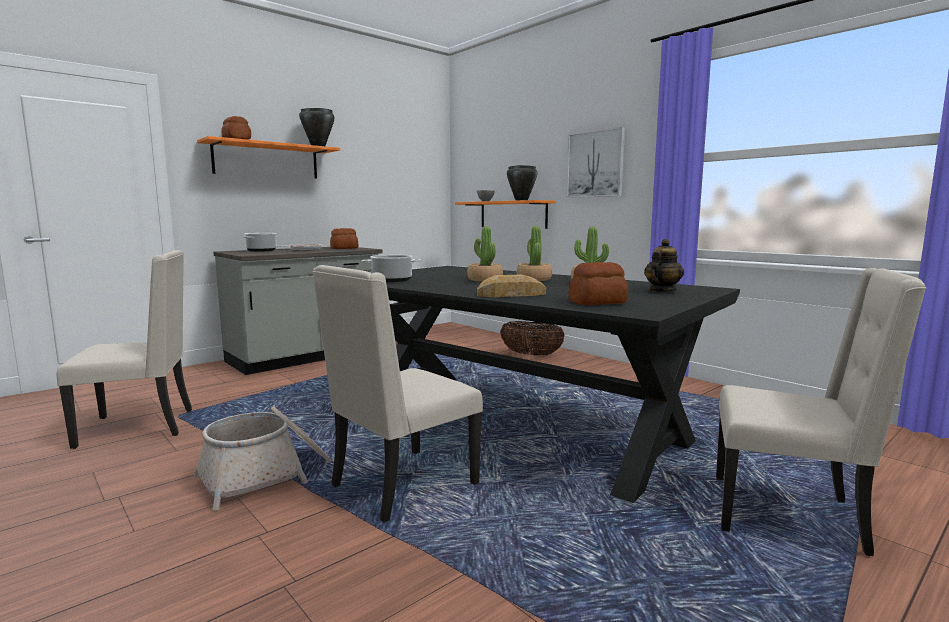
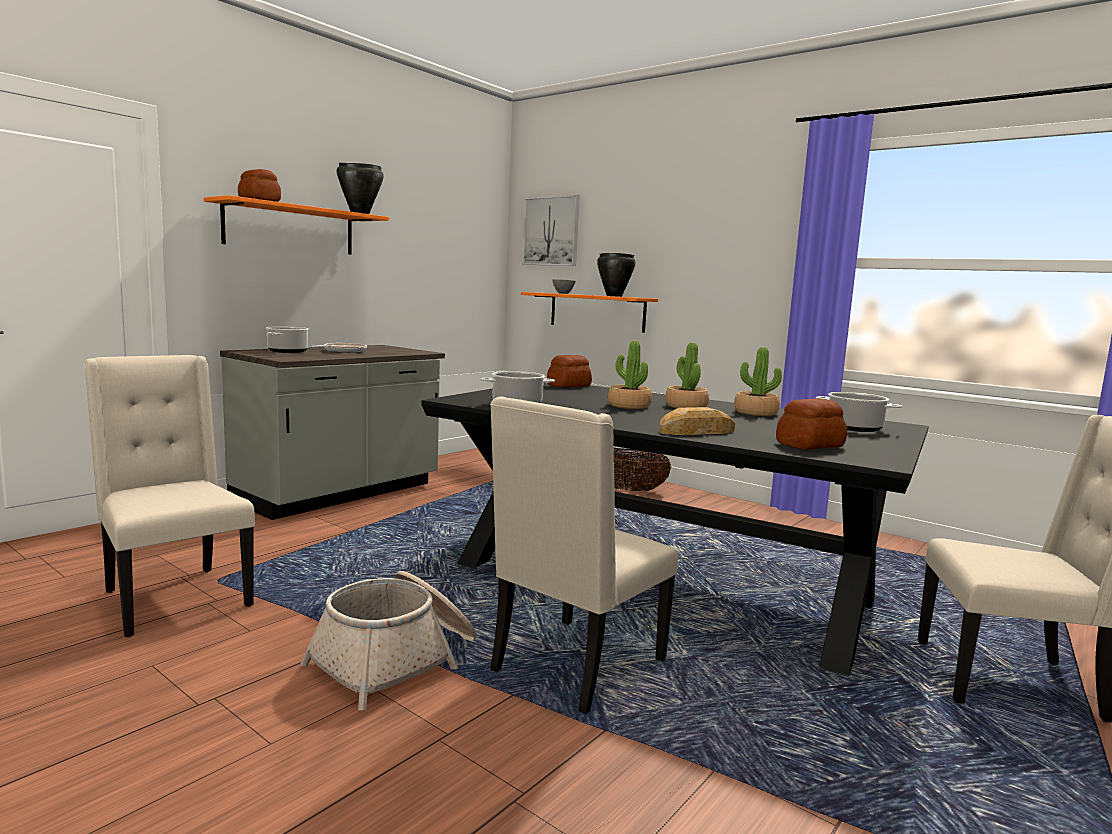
camera: 10 degrees left, 0 degrees up
beige chair [57,250,192,449] -> beige chair turned 105 degrees counterclockwise [84,355,255,637]
bread [330,228,358,249] -> bread moved to [547,355,592,388]
picture [566,127,625,198] -> picture moved to [522,195,580,266]
teapot [644,239,684,292] -> cooking pot [816,392,902,432]

